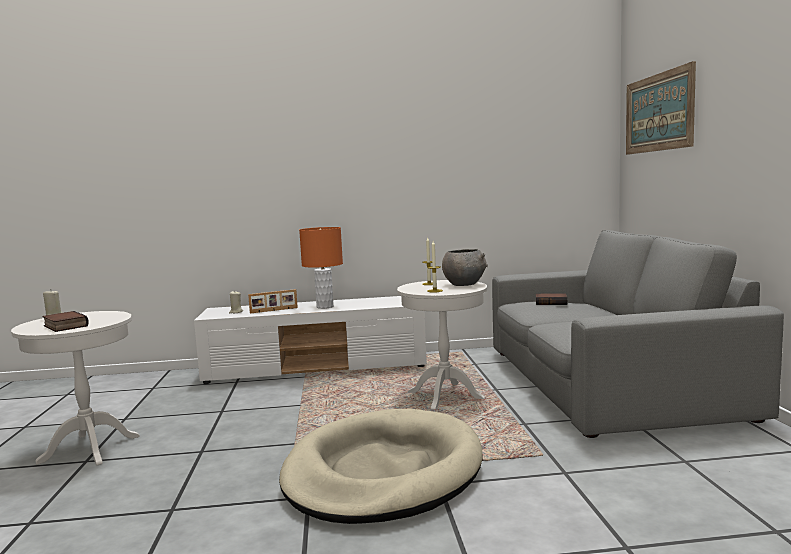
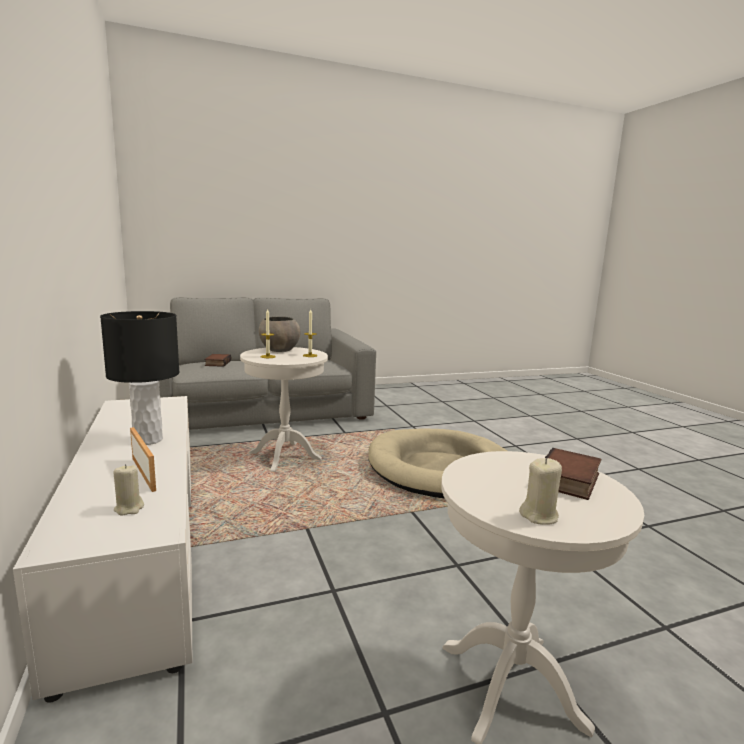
camera: 105 degrees left, 5 degrees up
orange table lamp [299,227,343,309] -> black table lamp [100,311,179,445]
picture [626,61,696,155] -> none

